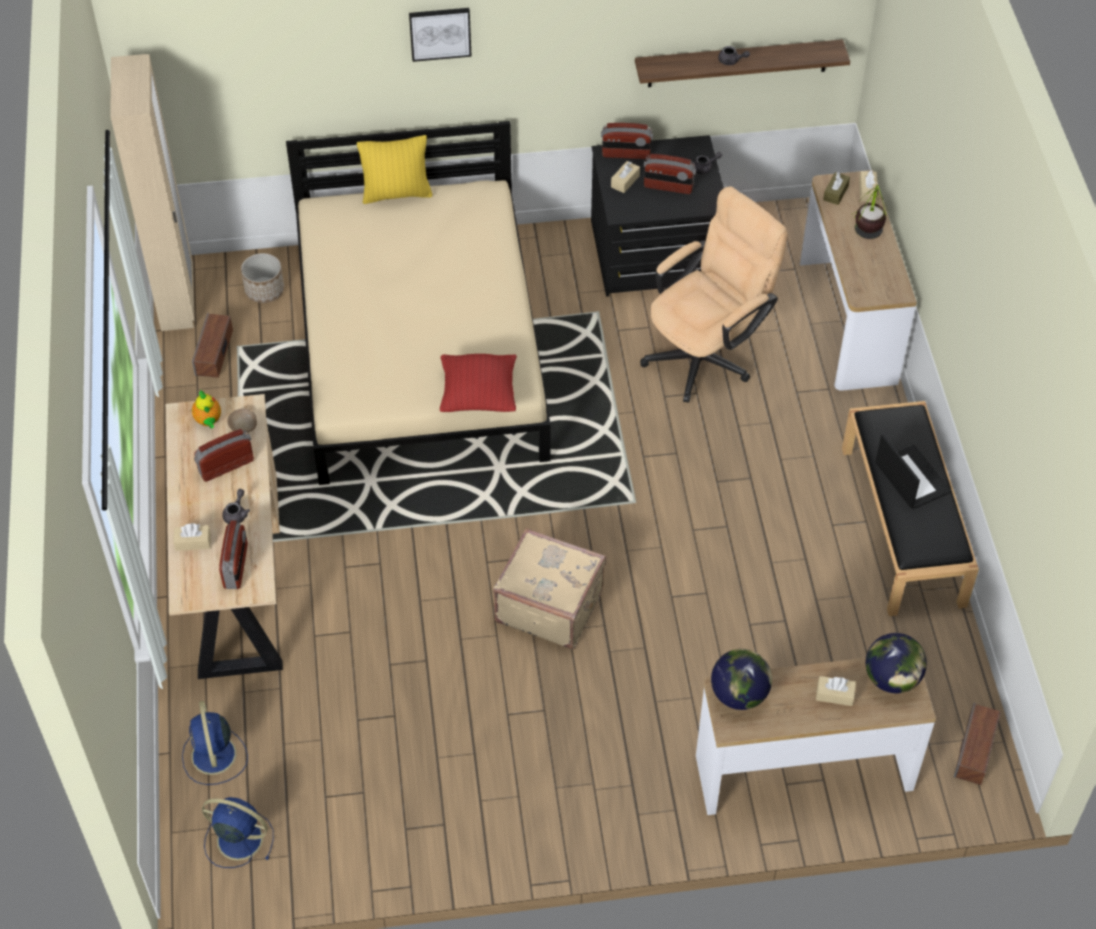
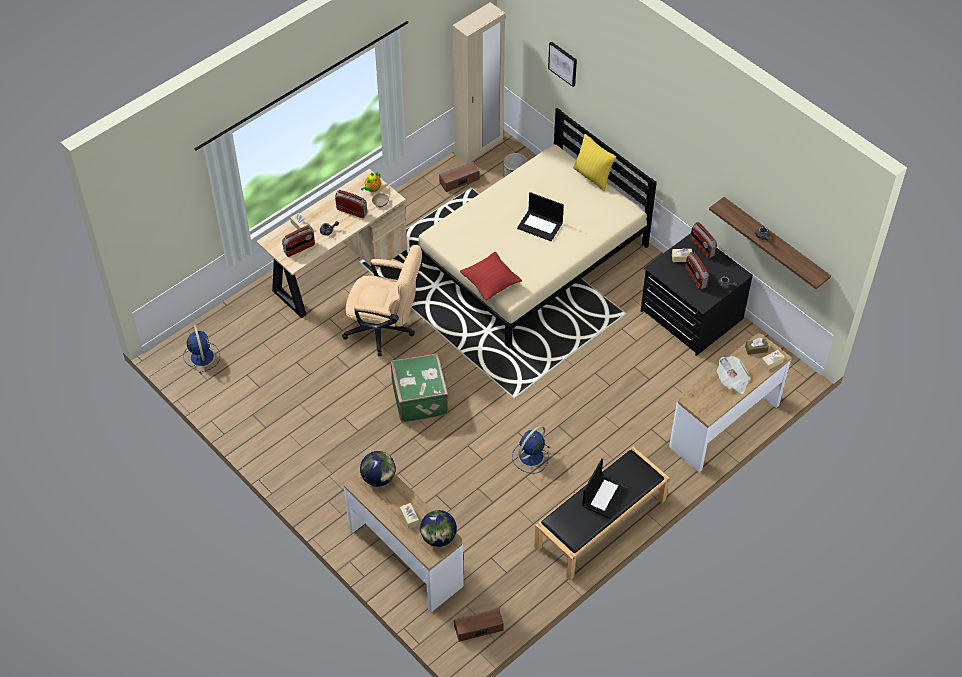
camera: 55 degrees right, 0 degrees up
blue fan [182,701,248,785] -> blue fan moved to [512,425,549,474]
picture [409,8,472,62] -> picture moved to [548,41,577,87]
beige suitcase [493,528,606,649] -> green suitcase [391,353,449,422]
beige office chair [640,187,787,403] -> beige office chair moved to [342,245,422,356]
potted plant [850,185,889,239] -> newspaper [717,356,750,394]
none -> laptop [517,192,564,241]

